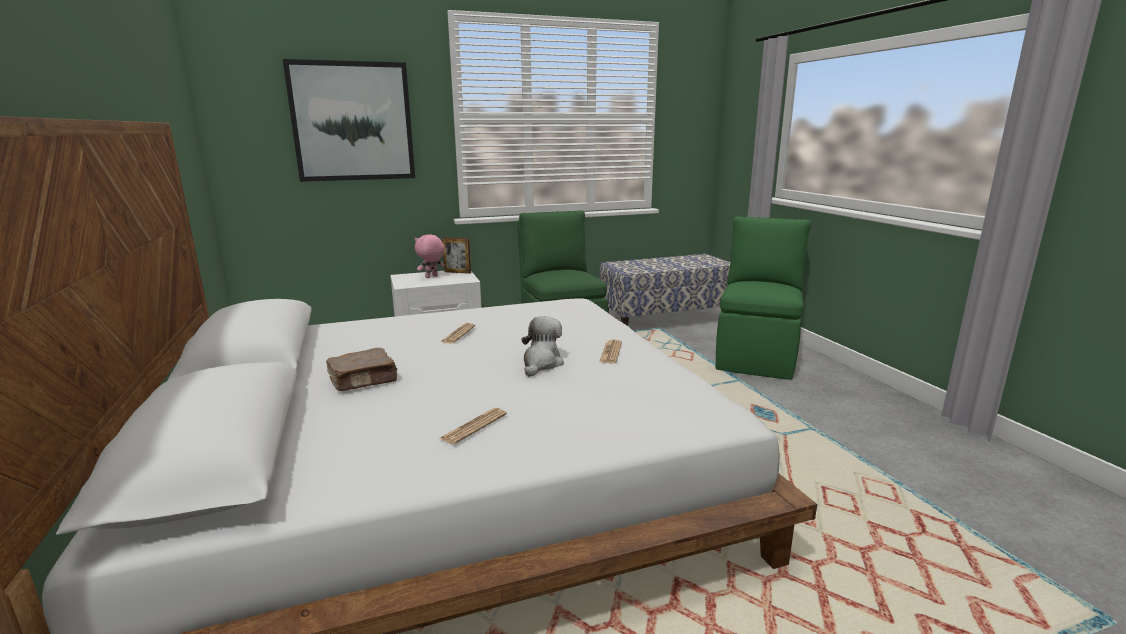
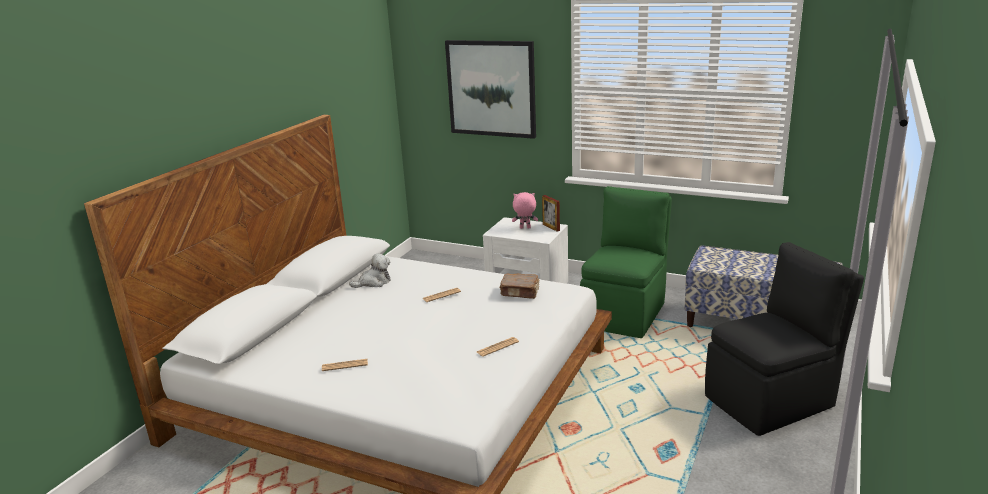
camera: 45 degrees right, 5 degrees up
brown book [326,348,397,391] -> brown book moved to [500,274,539,299]
plush toy [521,316,564,377] -> plush toy moved to [349,253,391,288]
green chair [716,216,811,380] -> black chair [705,242,864,436]

